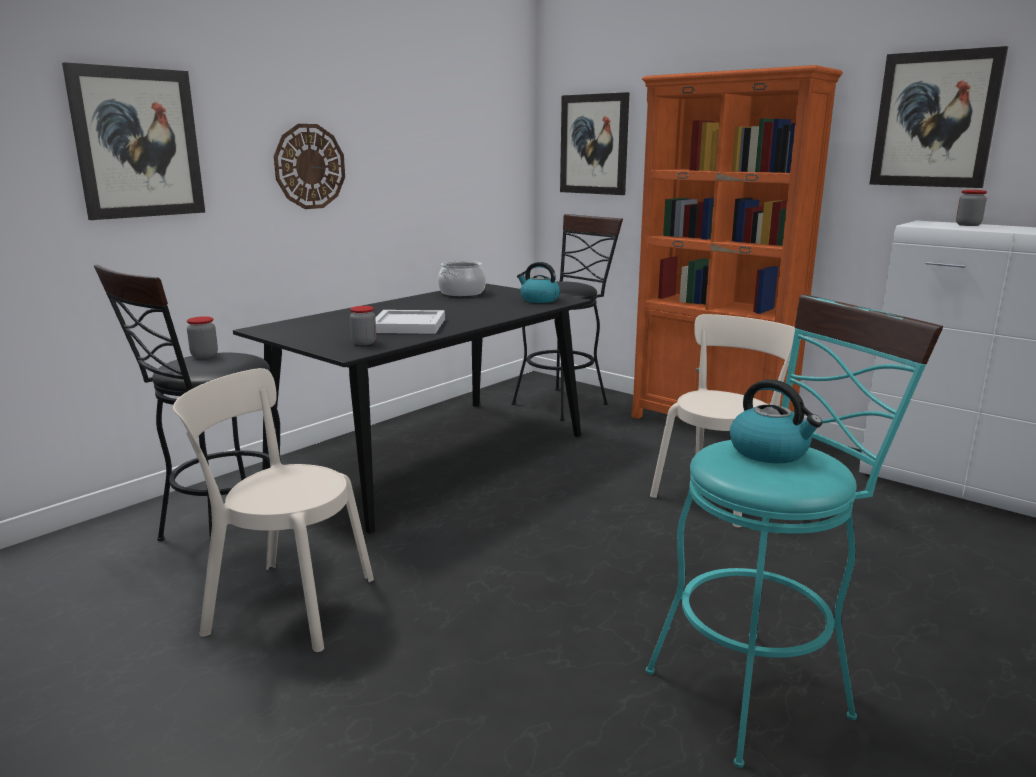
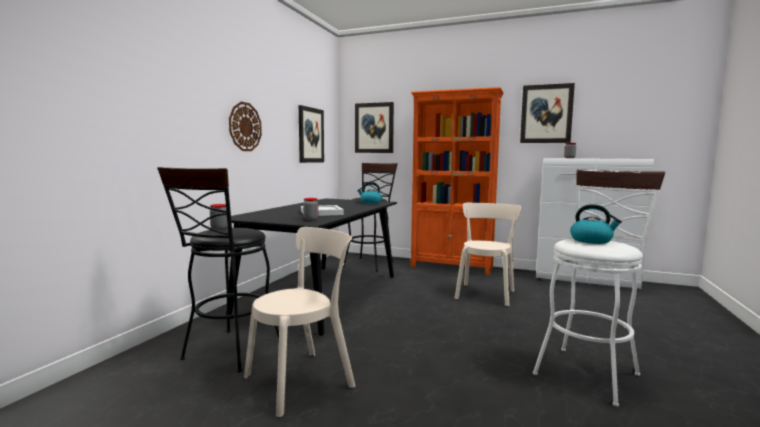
camera: 20 degrees left, 10 degrees down
picture [62,62,205,220] -> picture moved to [299,105,324,163]
beige chair [173,368,374,652] -> beige chair turned 150 degrees clockwise [244,227,355,417]
cooking pot [438,261,486,297] -> none
turquoise stool [646,294,943,768] -> white stool [533,169,665,407]

